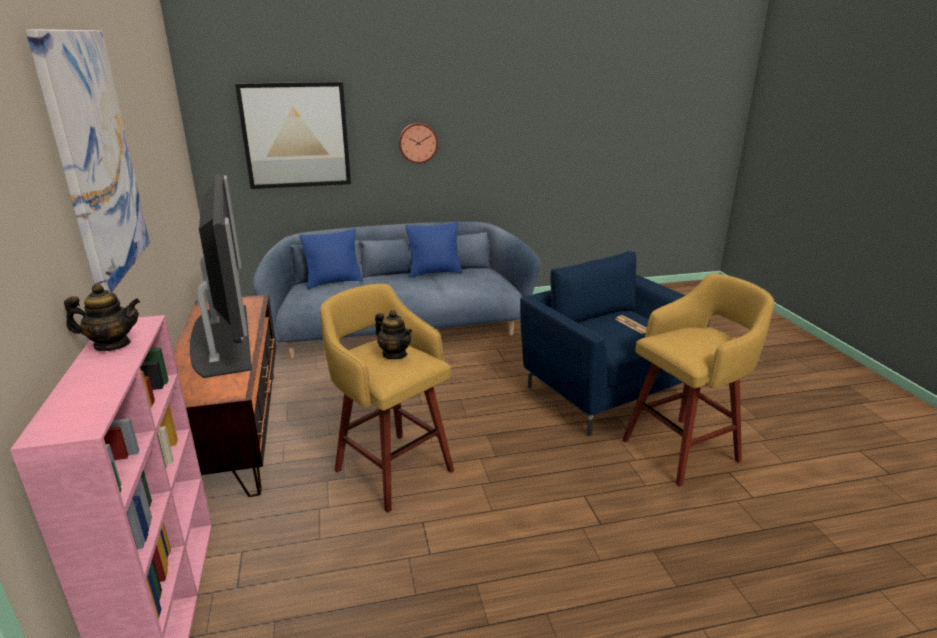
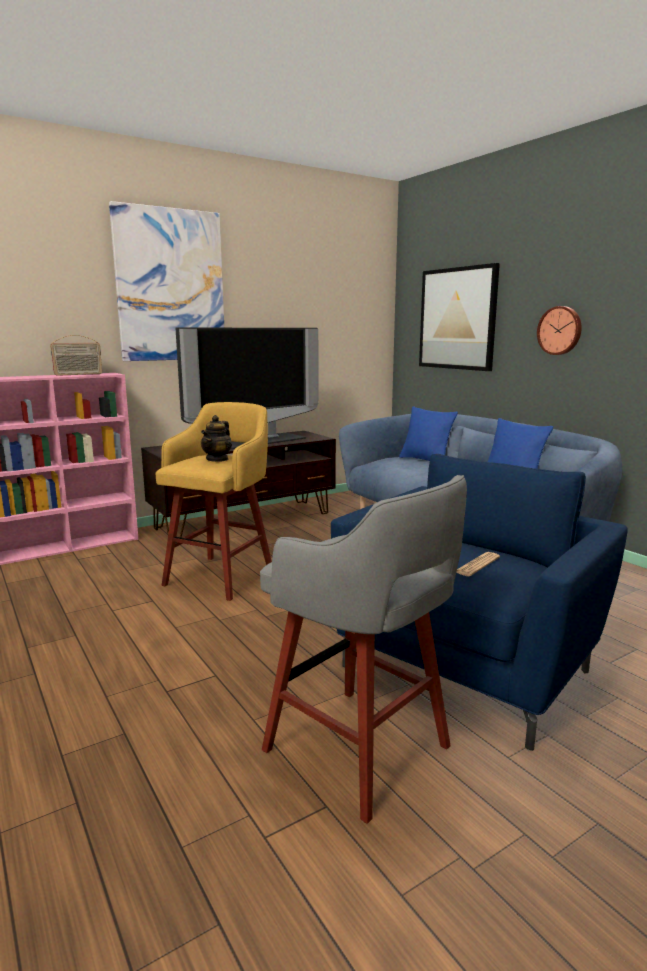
camera: 70 degrees right, 10 degrees down
teapot [64,284,140,351] -> radio [50,335,102,376]
yellow stool [622,274,774,487] -> grey stool [260,475,467,824]

